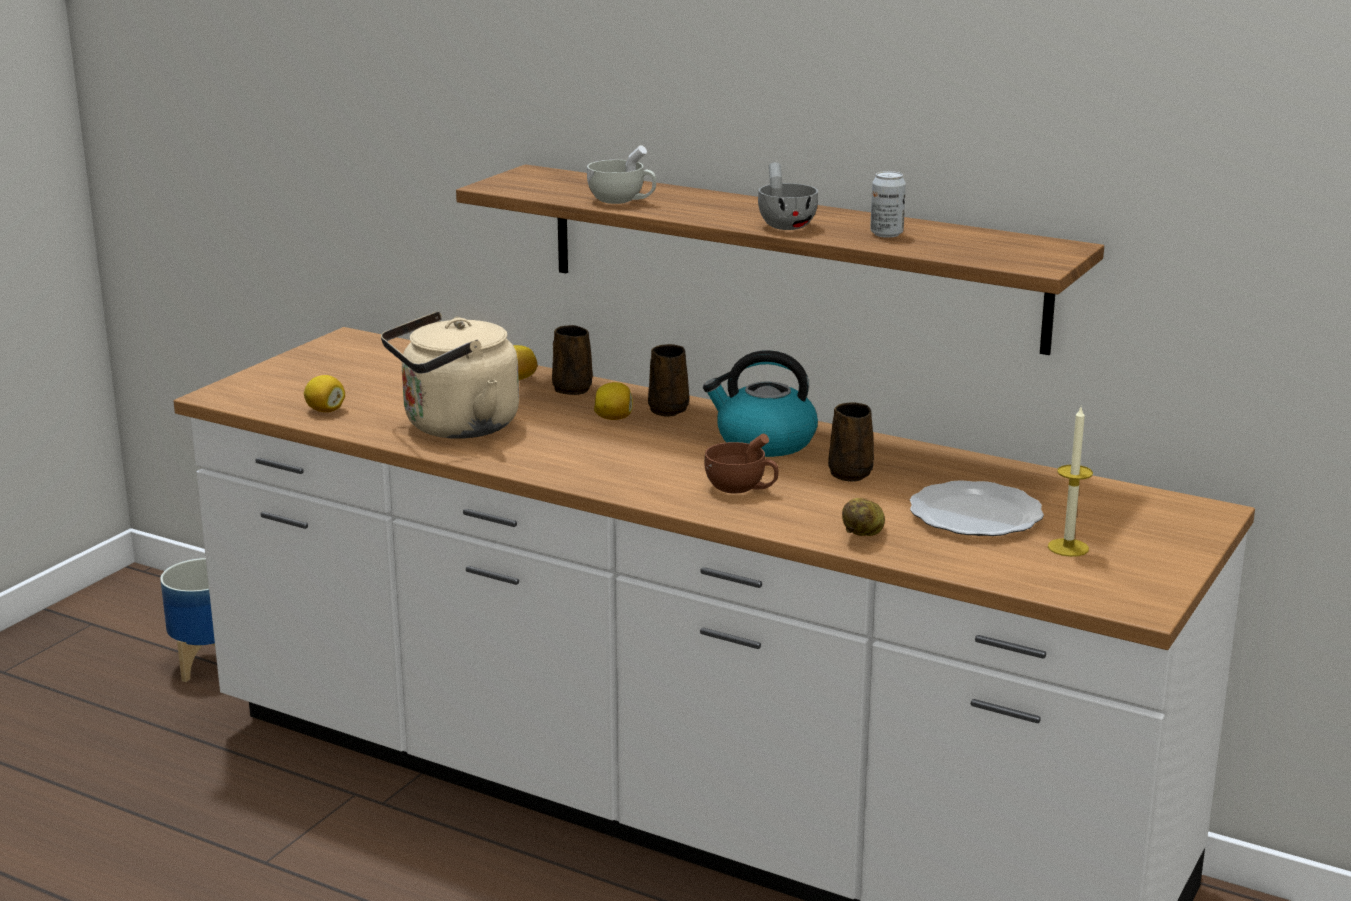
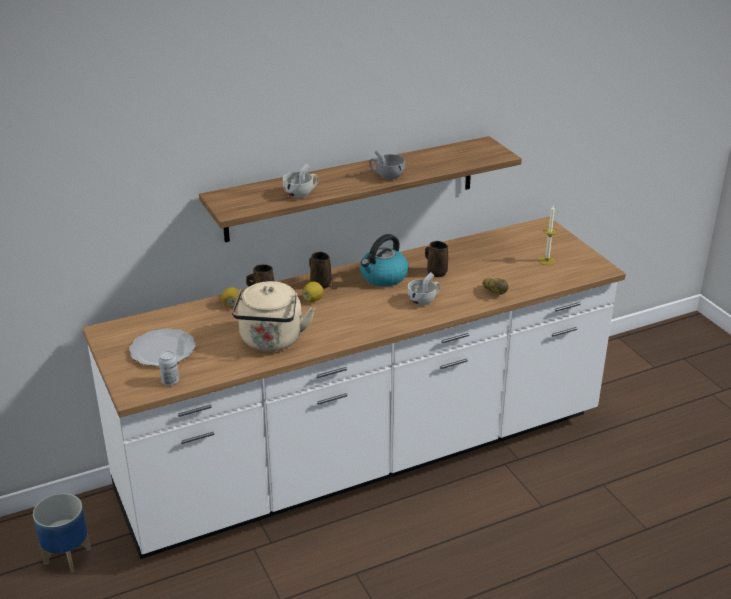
camera: 55 degrees left, 10 degrees up
lemon [304,375,345,412] -> none
brown cup [704,434,779,494] -> white cup [407,272,441,305]
can [870,171,906,238] -> can moved to [159,351,179,386]
plate [910,480,1044,536] -> plate moved to [129,328,196,367]

